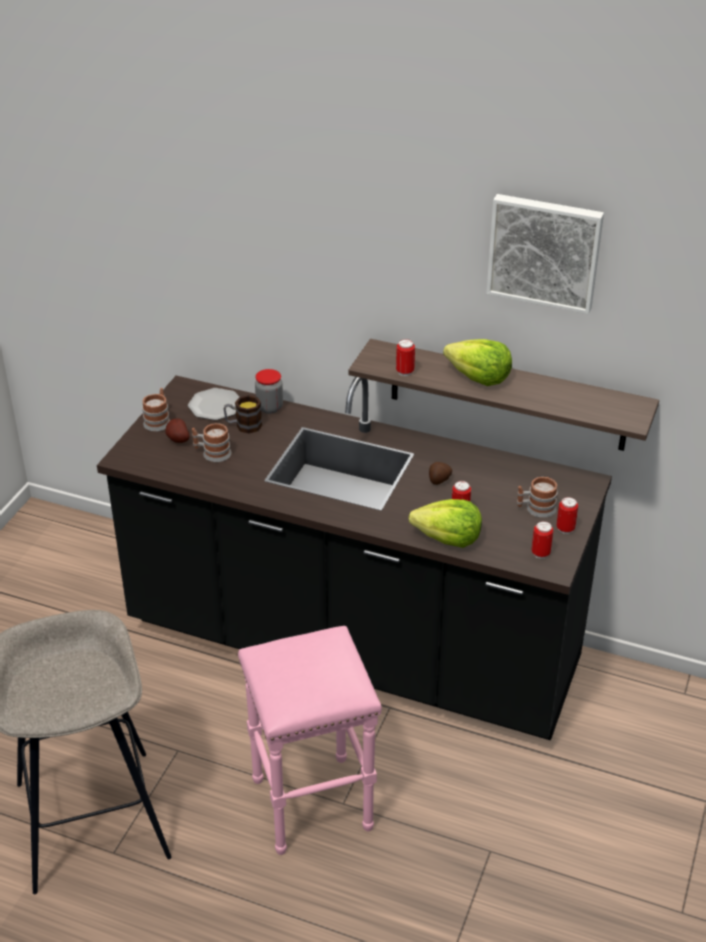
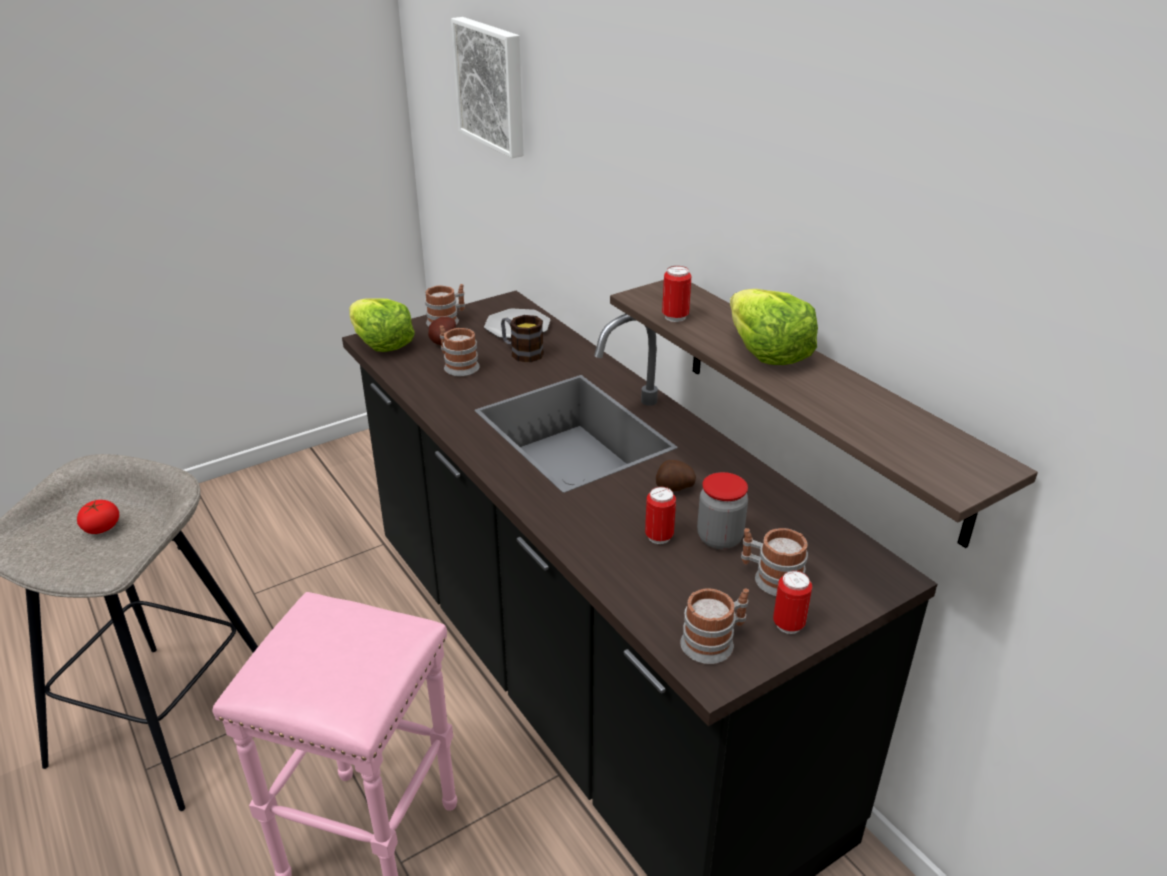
camera: 35 degrees right, 5 degrees down
jar [255,369,283,414] -> jar moved to [697,472,748,549]
lettuce [409,499,482,548] -> lettuce moved to [349,298,415,352]
picture [486,194,604,314] -> picture moved to [451,17,524,158]
can [531,521,553,559] -> mug [680,588,749,664]
none -> tomato [77,500,119,534]

